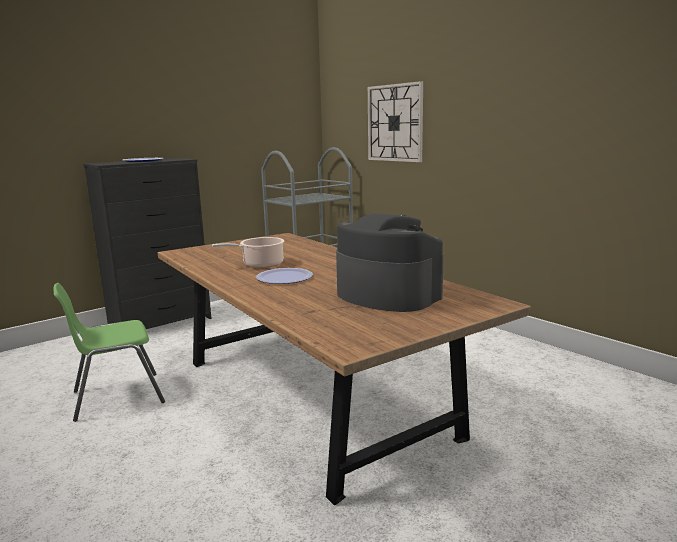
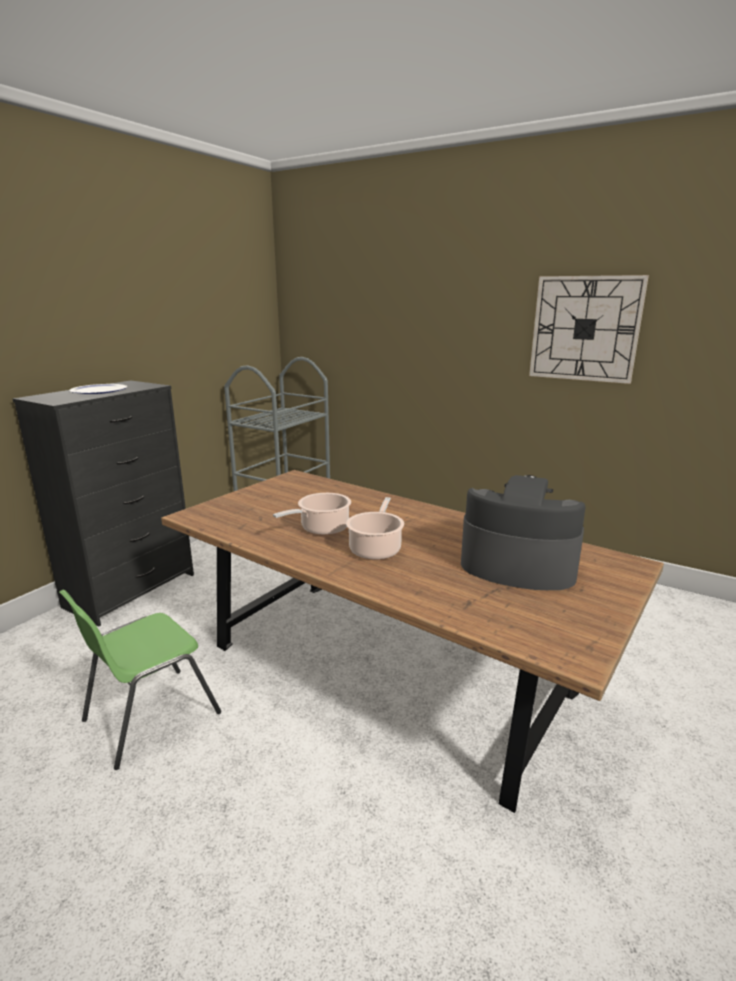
camera: 20 degrees left, 5 degrees up
plate [256,268,313,284] -> cooking pot [346,497,404,560]
wall clock [368,81,423,162] -> wall clock moved to [529,275,649,384]

